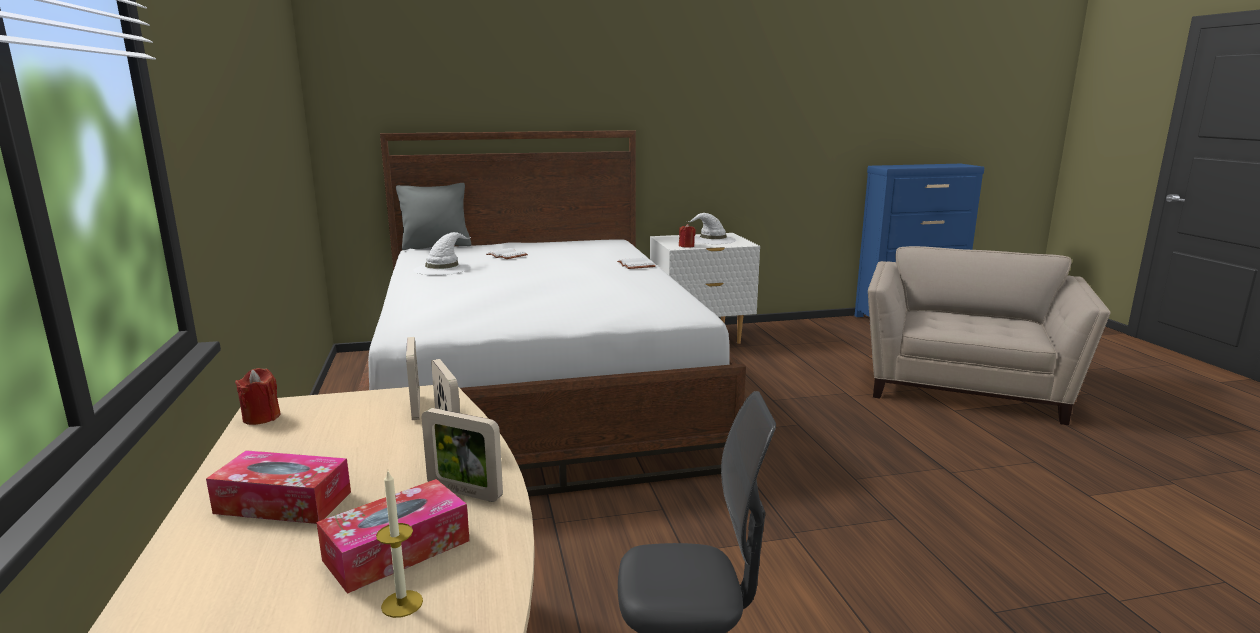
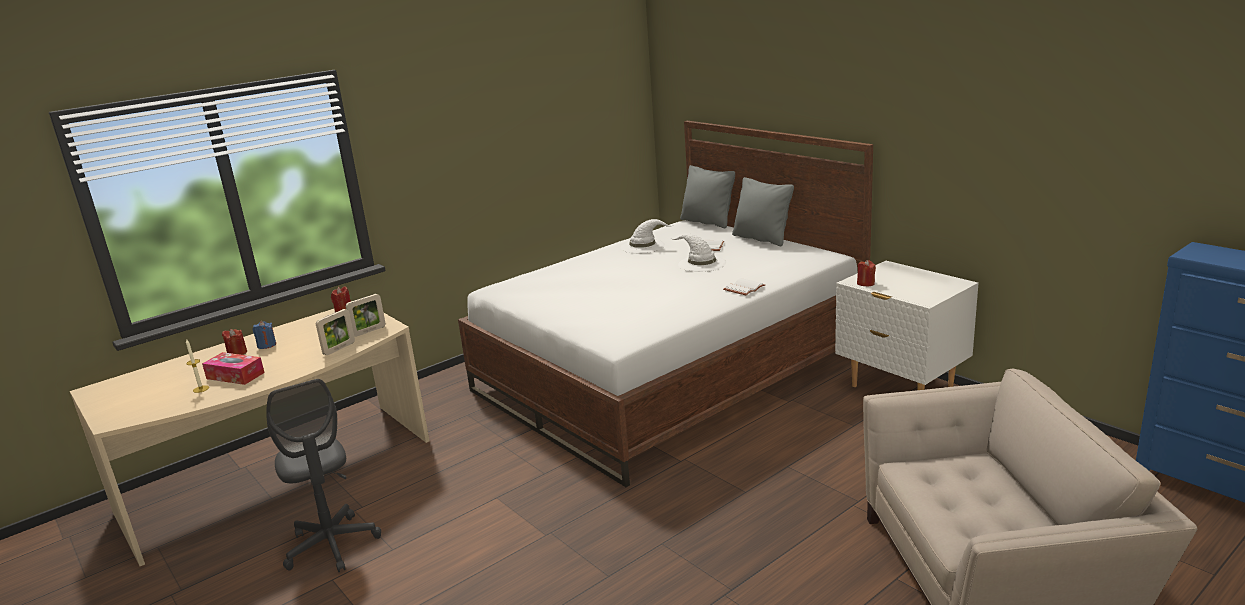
camera: 65 degrees right, 5 degrees up
tissue box [206,450,351,524] -> blue candle [252,321,276,349]
picture frame [422,408,503,502] -> none
white hat [687,213,736,244] -> white hat moved to [671,234,726,272]
none -> red candle [222,329,247,355]
none -> grey pillow [732,177,794,246]

